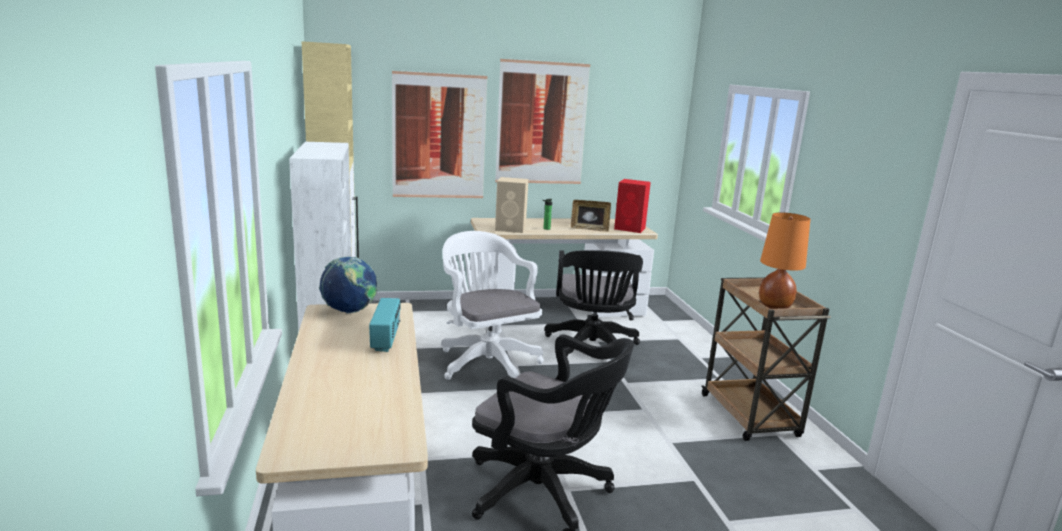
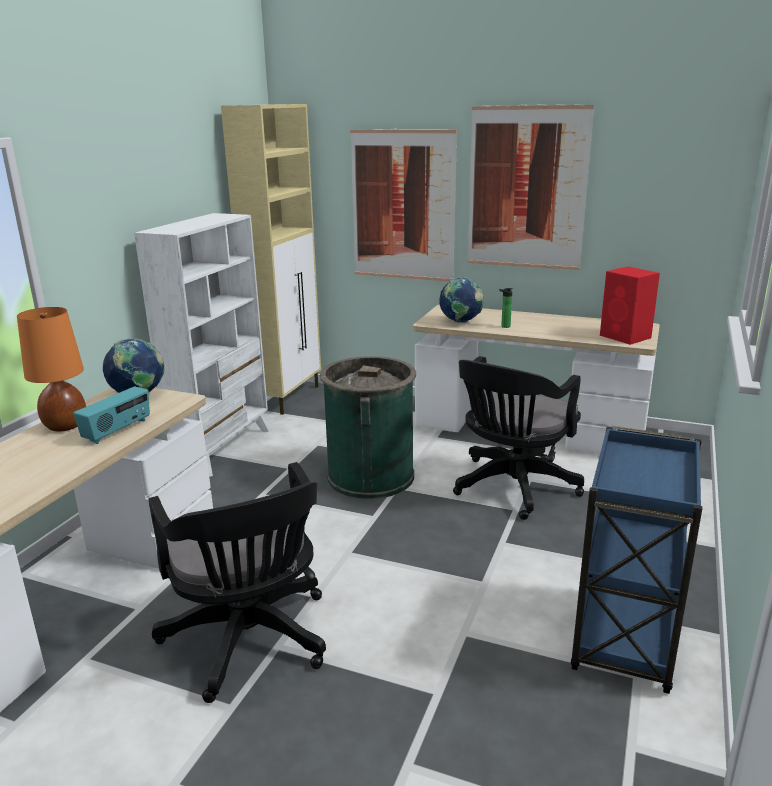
camera: 35 degrees right, 5 degrees up
white office chair [441,231,544,380] -> green trash can [320,356,416,499]
beige speaker [495,177,528,233] -> globe [439,277,484,323]
picture frame [571,200,611,232] -> none
brown cart [702,277,831,441] -> blue cart [571,426,702,694]
orange table lamp [759,212,810,309] -> orange table lamp moved to [17,307,86,432]

